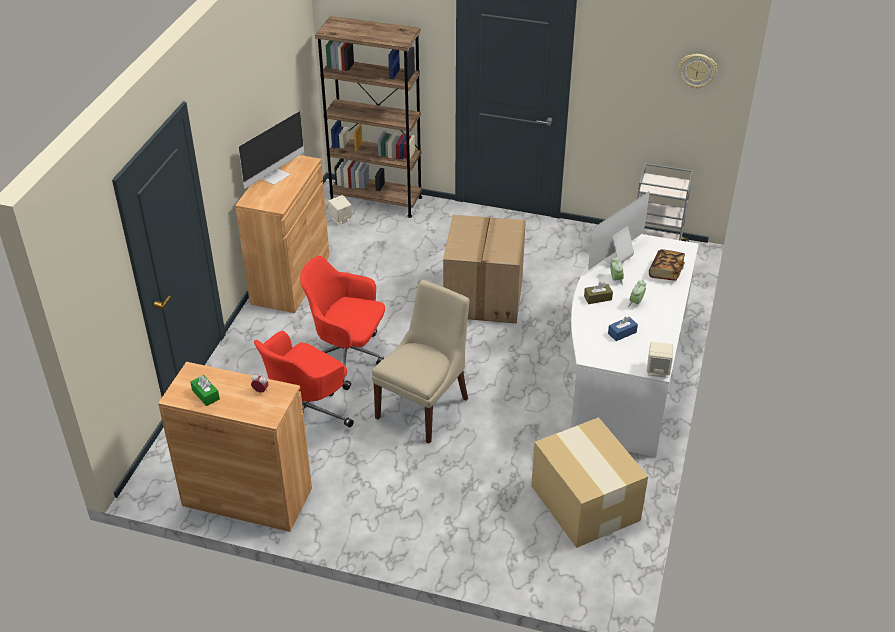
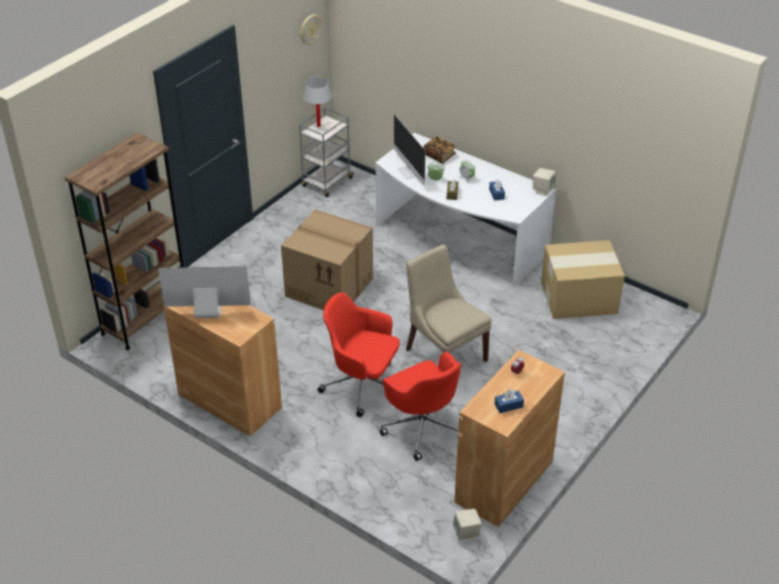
camera: 70 degrees left, 0 degrees up
green tissue box [190,375,220,406] -> blue tissue box [495,389,524,413]
monitor [238,111,304,189] -> monitor turned 60 degrees counterclockwise [158,266,251,318]
red office chair [300,256,385,390] -> red office chair turned 75 degrees clockwise [317,293,400,417]
beige speaker [328,195,352,224] -> beige speaker moved to [453,509,482,542]
none -> white table lamp [303,77,332,127]

